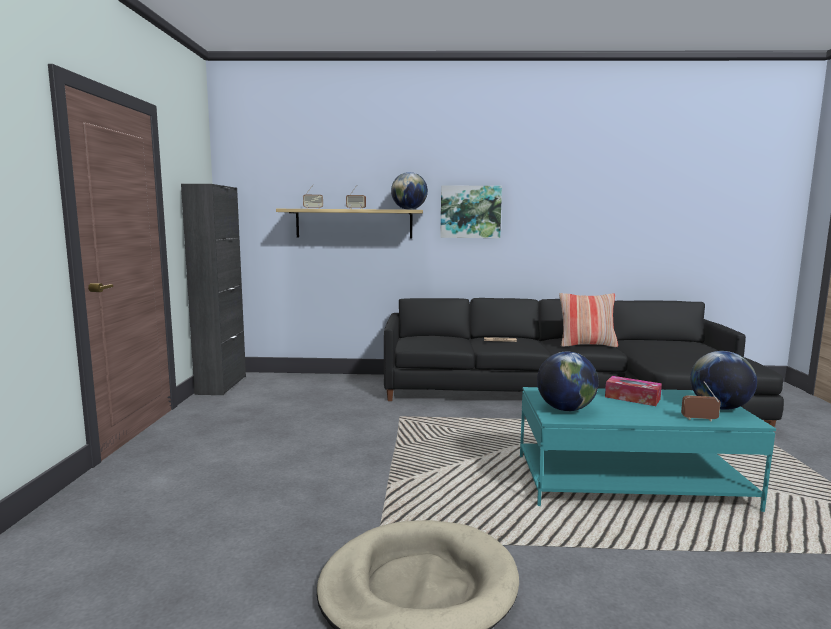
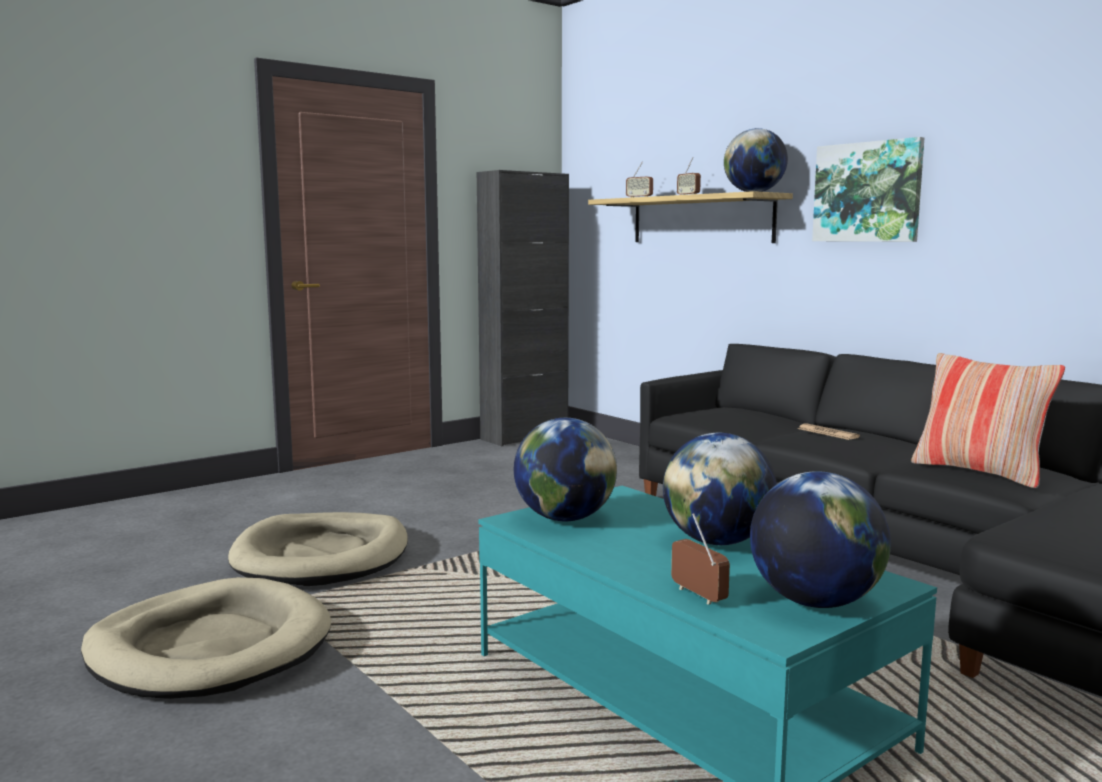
camera: 50 degrees right, 0 degrees up
tissue box [605,376,662,406] -> globe [663,433,777,545]
none -> beige dog bed [228,512,408,586]

